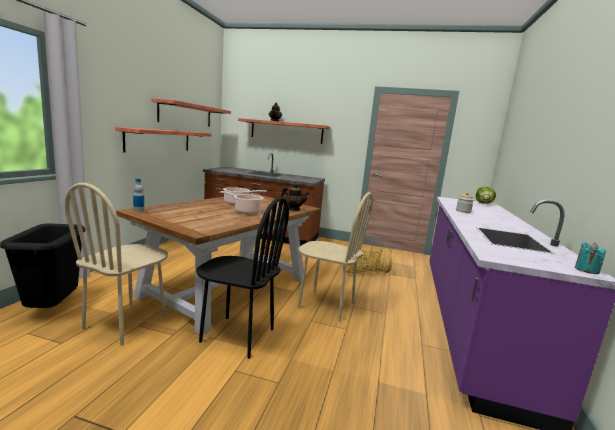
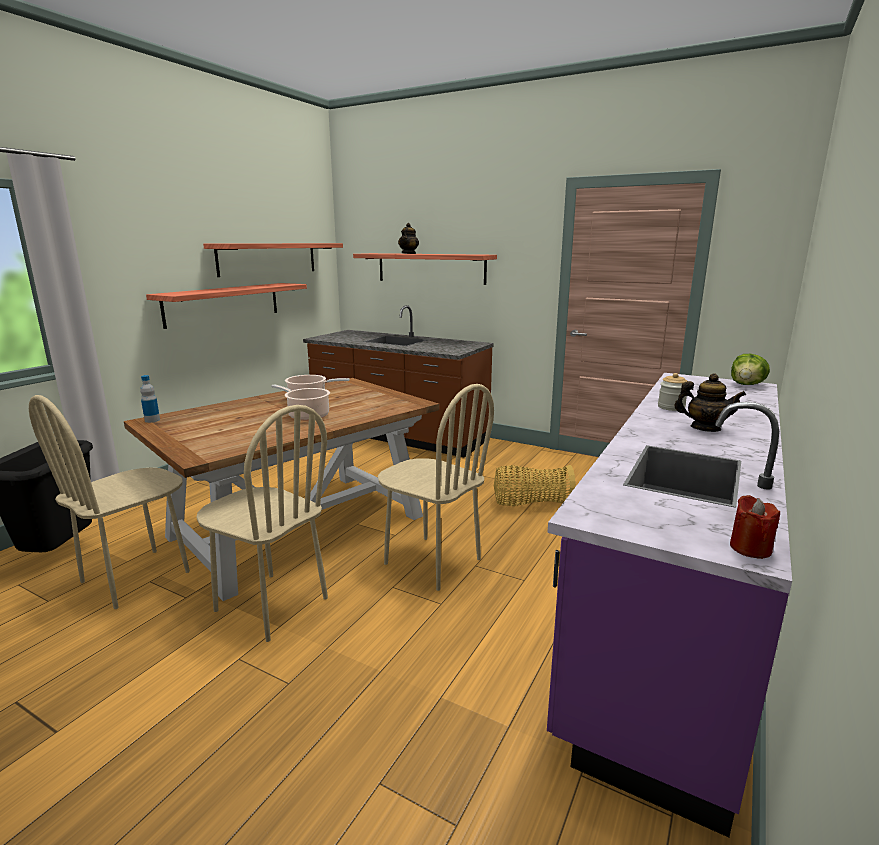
camera: 15 degrees right, 5 degrees up
black chair [196,197,289,359] -> beige chair [196,405,328,642]
teapot [281,183,309,211] -> teapot moved to [674,374,746,432]
turquoise candle [575,242,606,274] -> red candle [730,495,780,559]

